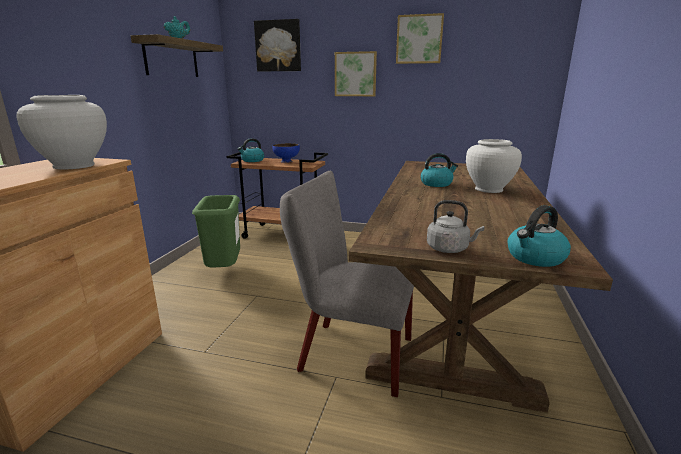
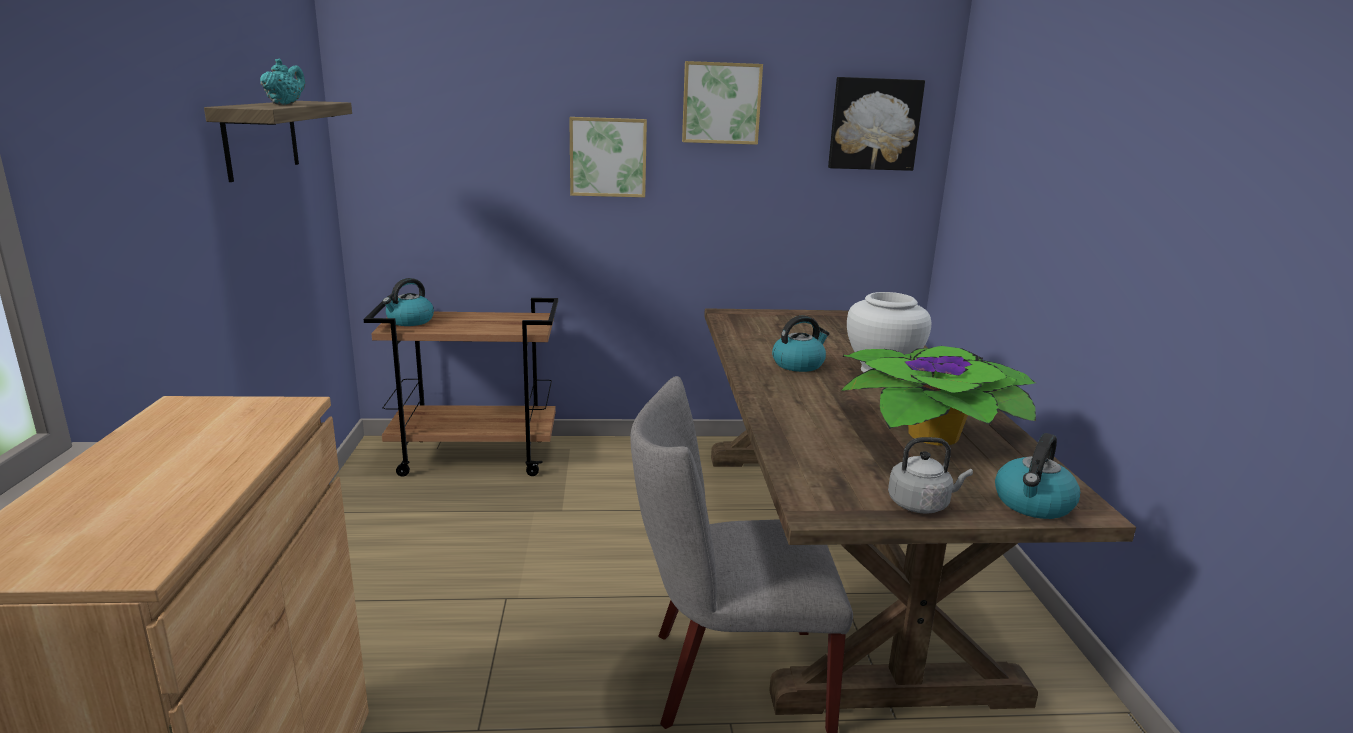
camera: 20 degrees left, 0 degrees up
white vase [17,95,107,170] -> none
green trash can [192,195,240,268] -> none
picture [254,19,301,71] -> picture moved to [828,77,925,171]
blue bowl [272,143,300,163] -> none
none -> potted plant [841,346,1036,445]

